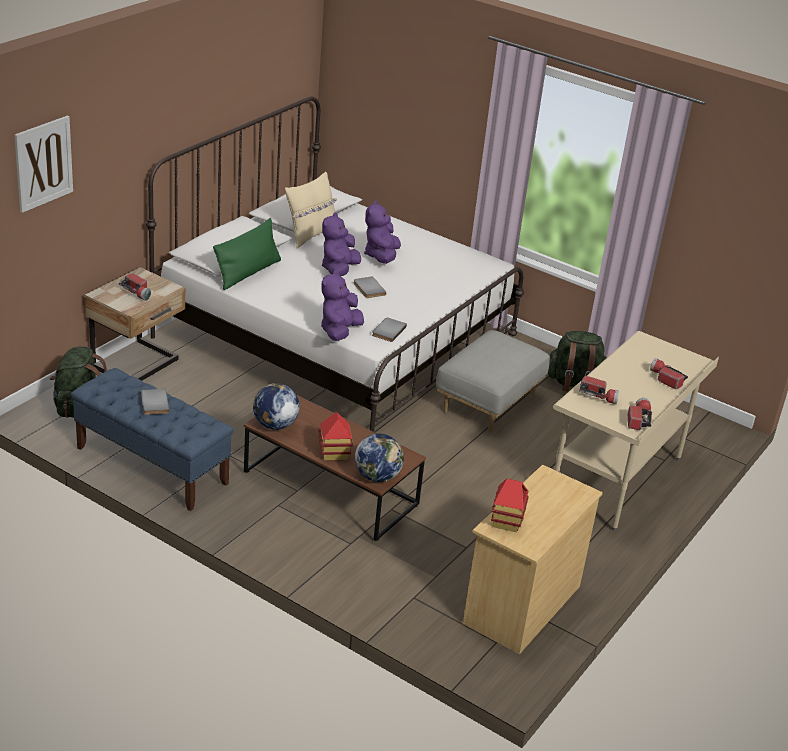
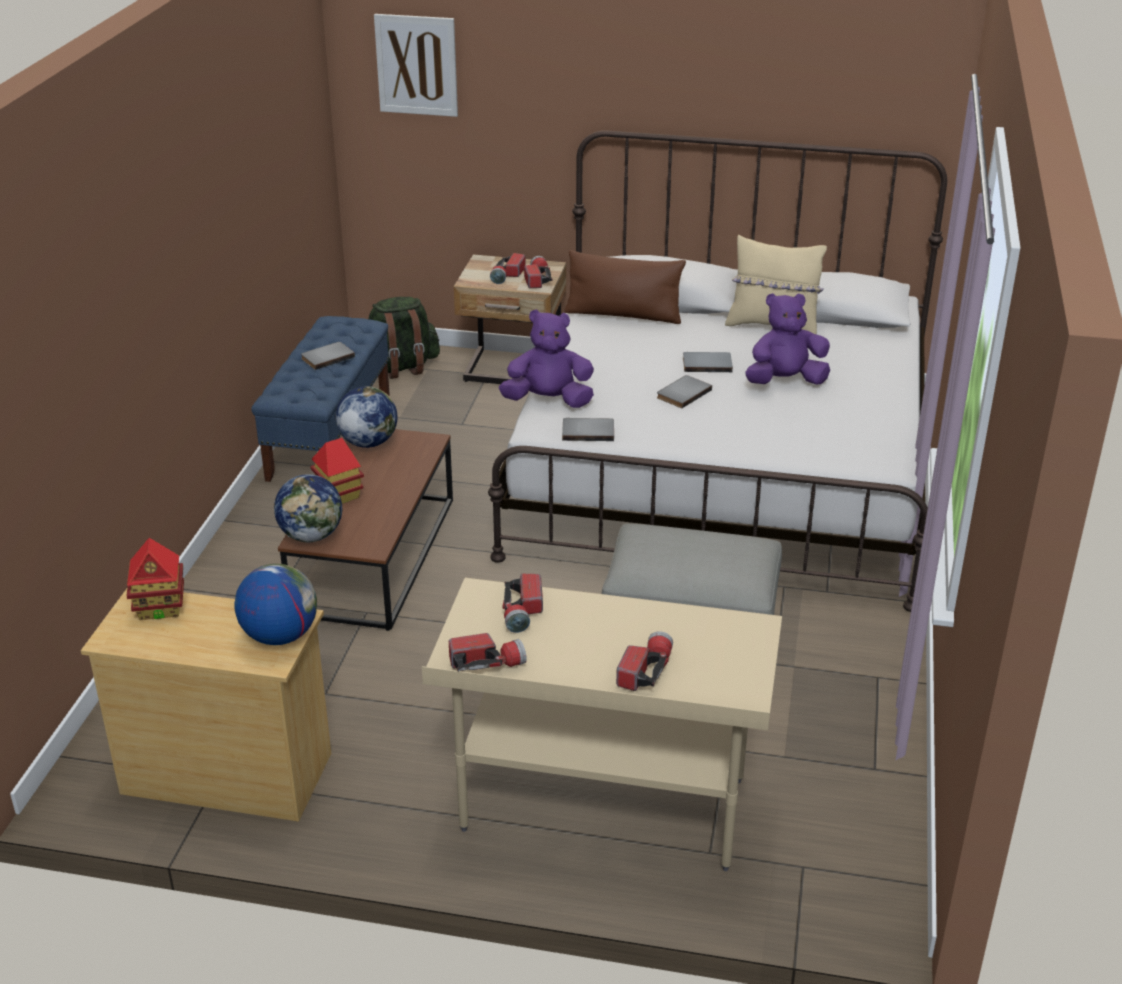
camera: 70 degrees right, 0 degrees up
green pillow [213,218,281,290] -> brown pillow [564,250,686,324]
purple plush toy [322,212,361,276] -> grey book [683,352,733,372]
green backpack [548,331,607,392] -> none
none -> globe [234,564,317,645]
none -> flashlight [524,256,552,288]

